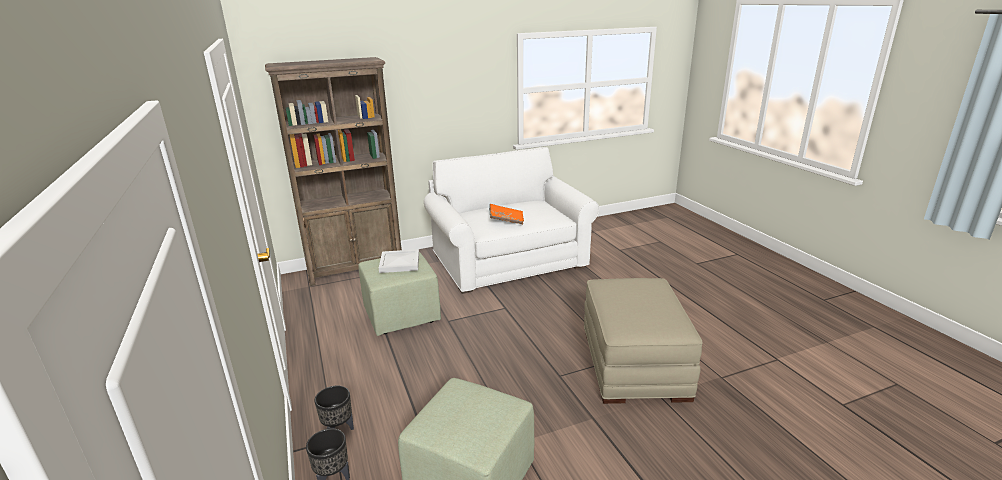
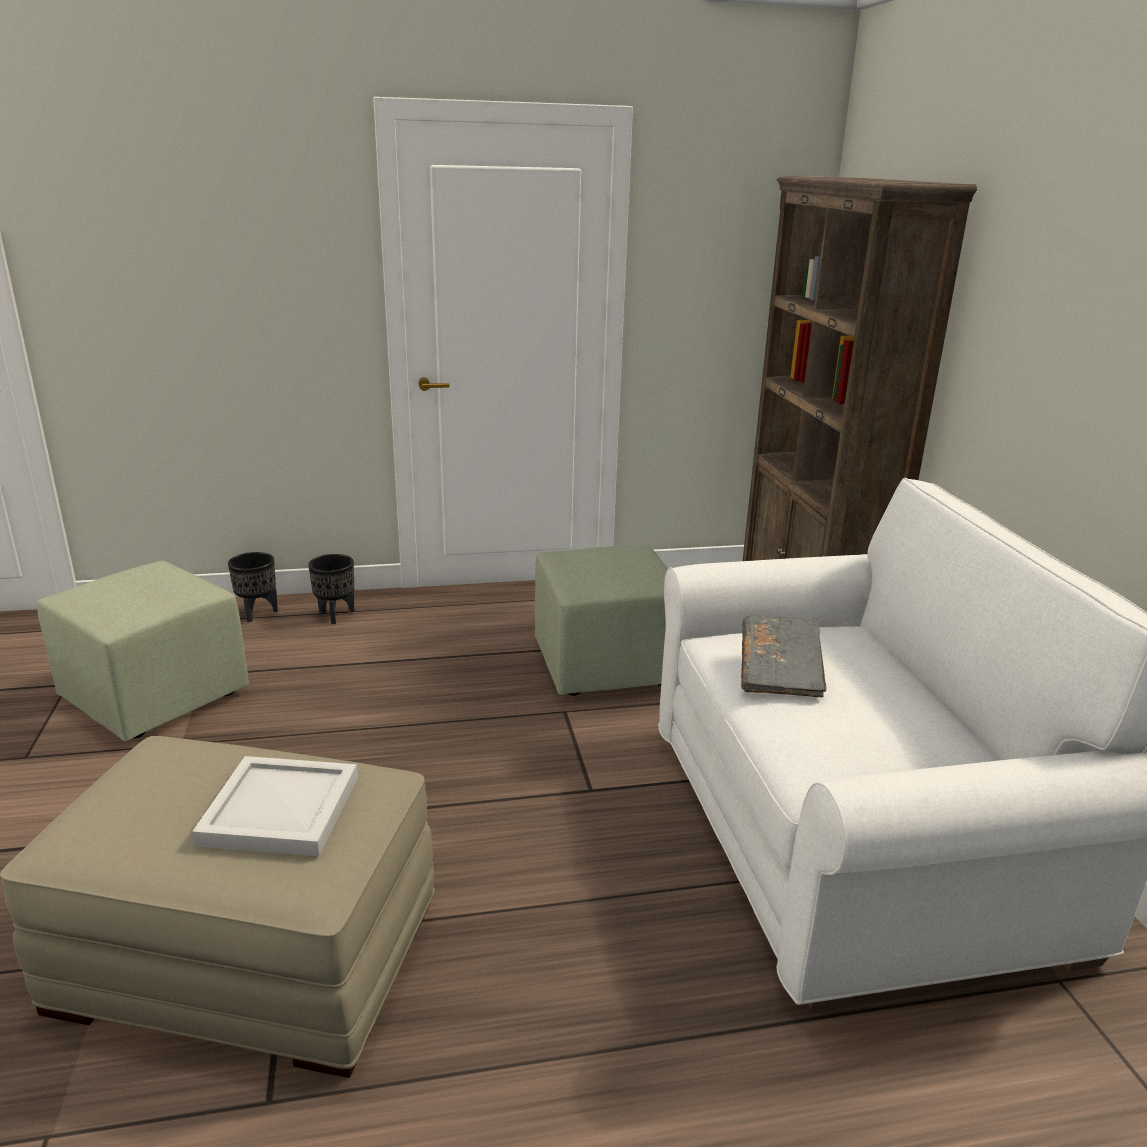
camera: 100 degrees right, 0 degrees up
white tray [379,249,419,273] -> white tray moved to [192,756,358,856]
orange book [489,204,524,225] -> grey book [741,615,827,697]

